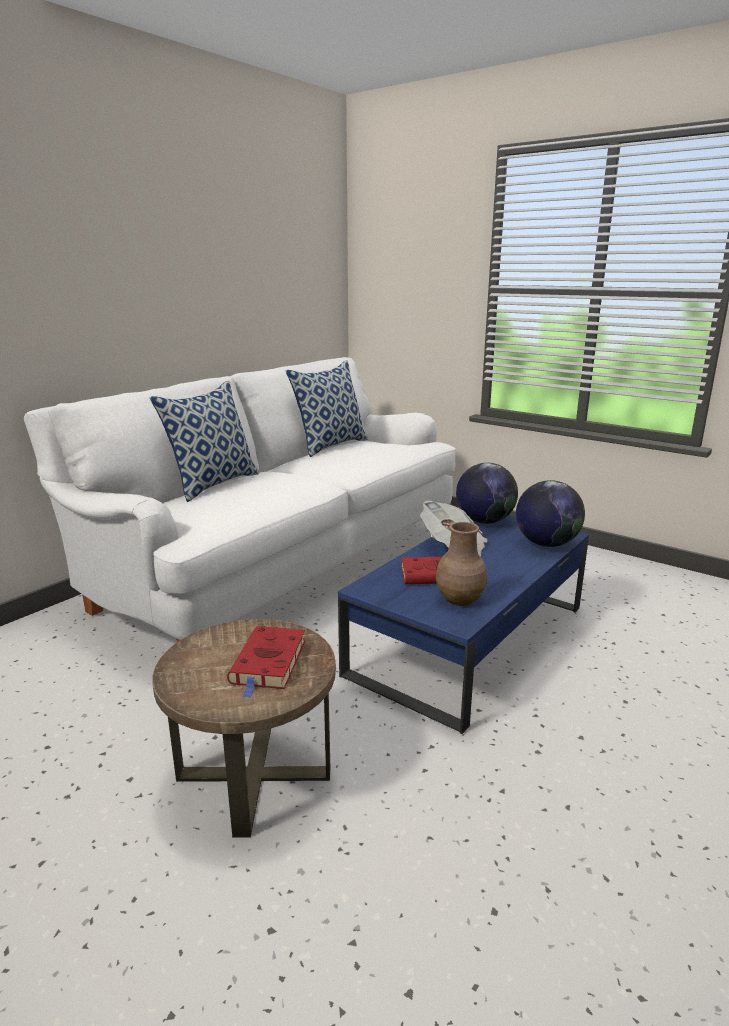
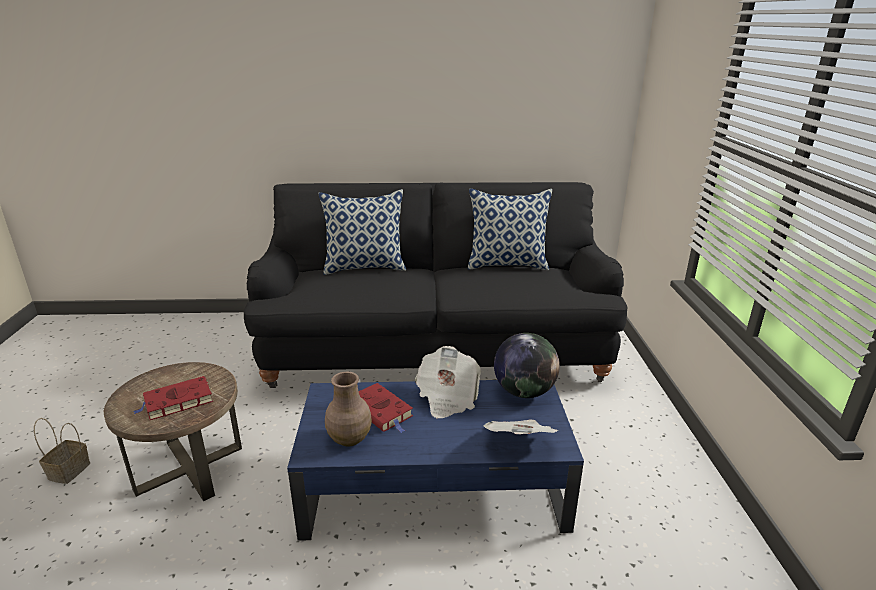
camera: 50 degrees right, 5 degrees up
white sofa [24,357,456,642] -> black sofa [244,182,628,388]
globe [516,480,585,547] -> newspaper [484,419,559,435]
none -> basket [34,418,90,484]

